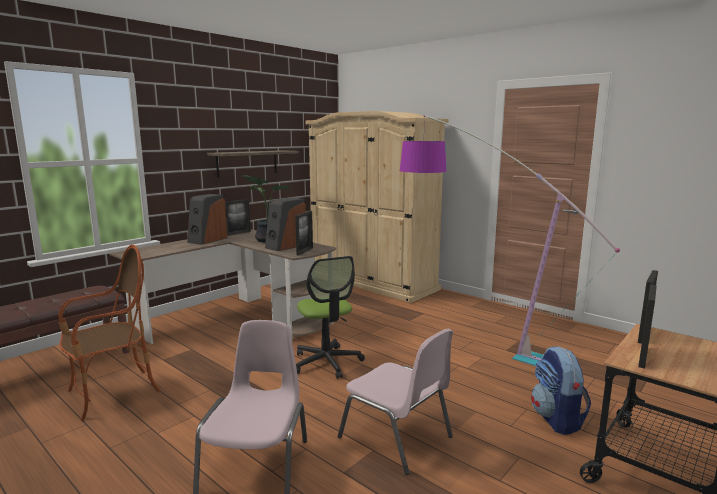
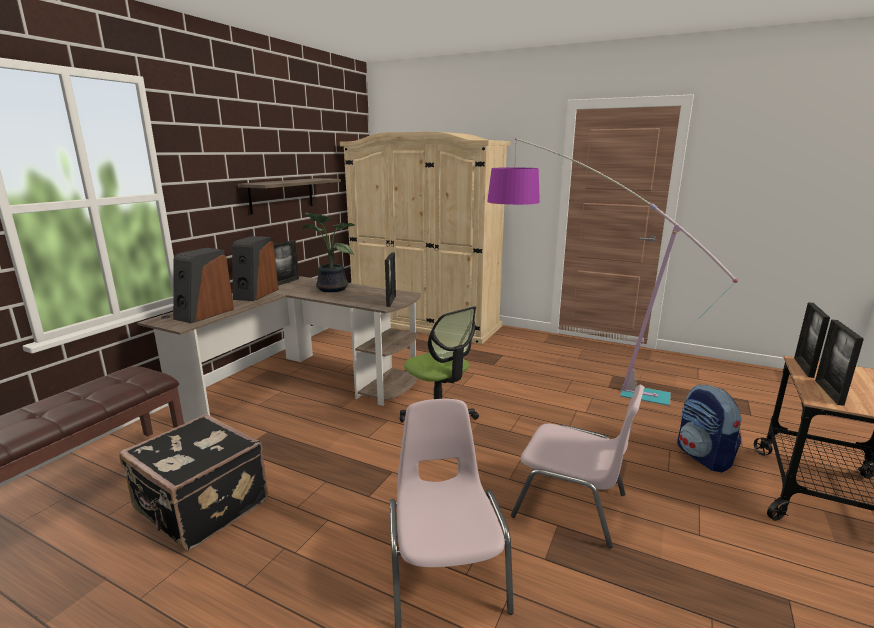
camera: 15 degrees left, 5 degrees up
armchair [59,244,161,421] -> black suitcase [119,414,268,550]
speaker [265,197,306,251] -> speaker moved to [173,248,234,323]

